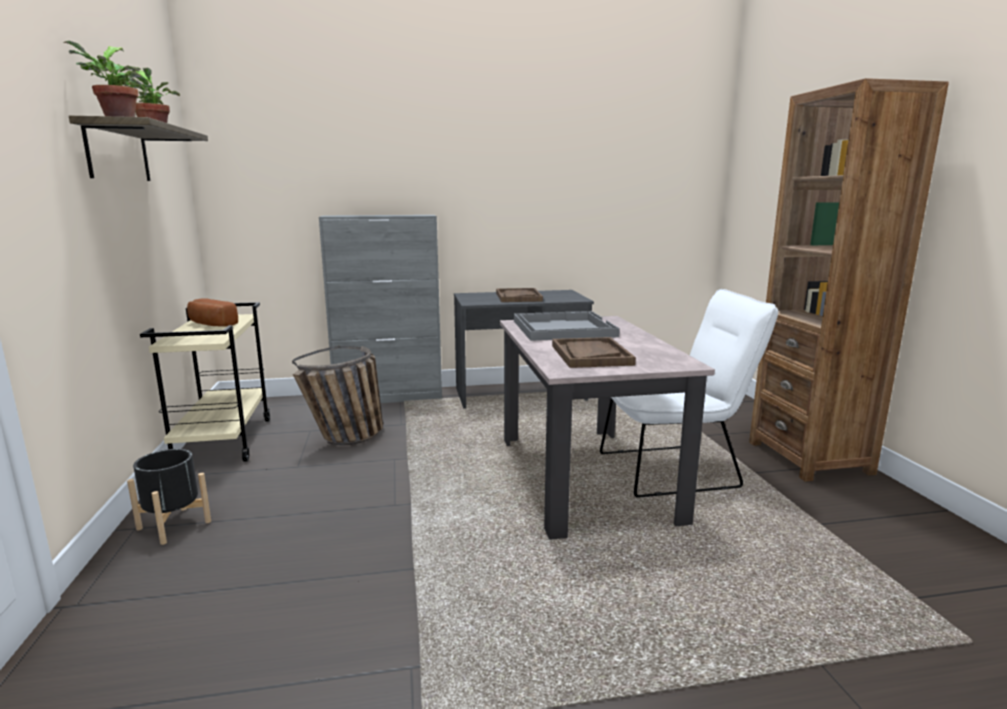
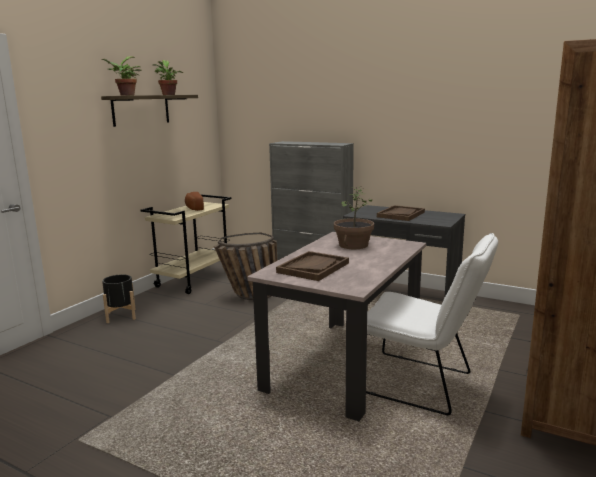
camera: 40 degrees right, 0 degrees up
grey tray [514,311,620,341] -> potted plant [334,187,374,249]

